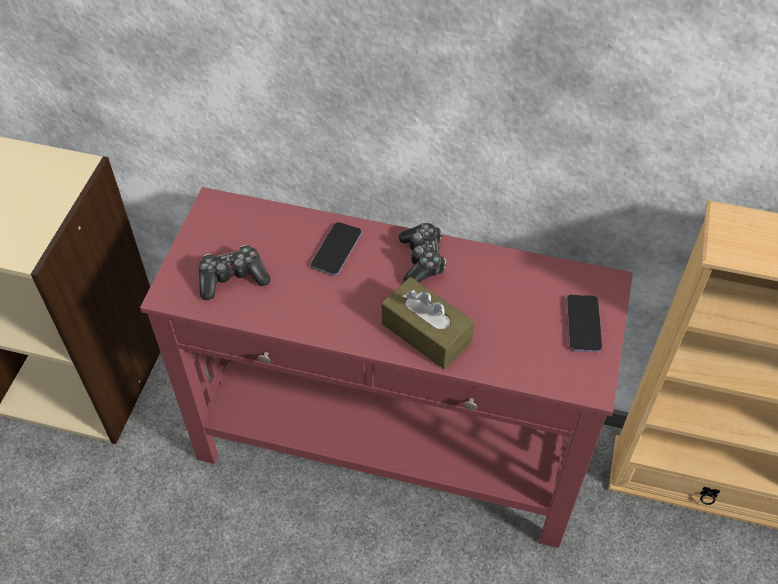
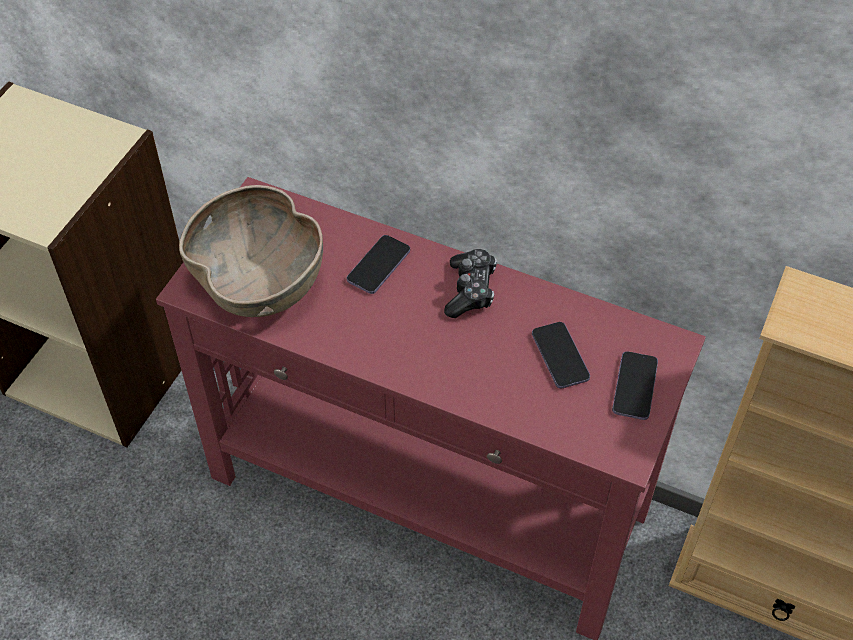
camera: 10 degrees right, 0 degrees up
game controller [199,245,270,300] -> brown bowl [179,185,323,317]
brown tissue box [382,277,474,369] -> none
none -> phone [532,322,590,388]

